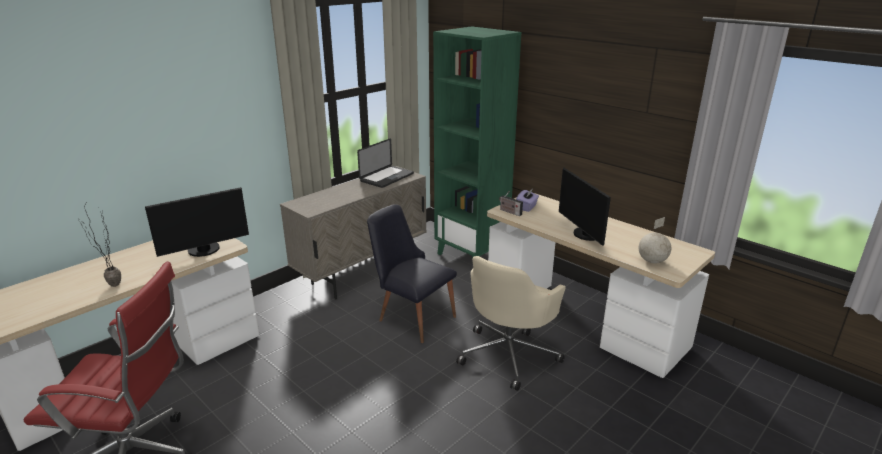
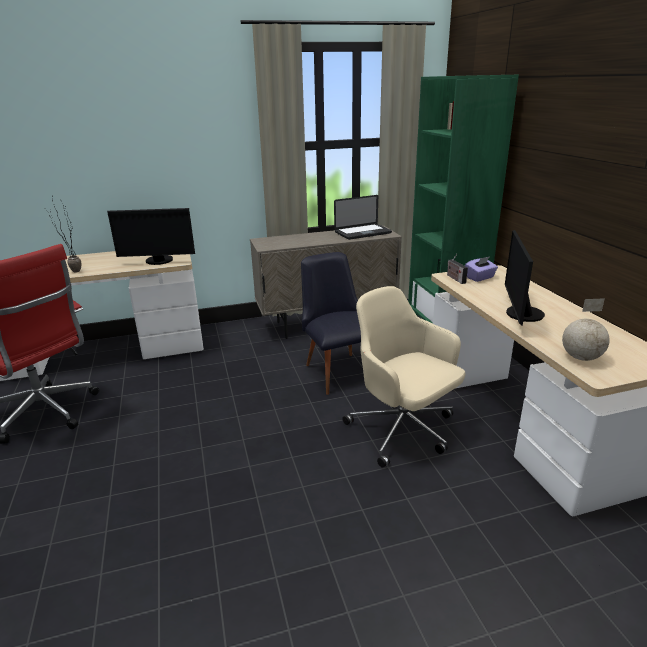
camera: 30 degrees right, 0 degrees up
beige office chair [456,256,566,391] -> beige office chair turned 75 degrees clockwise [342,286,465,468]

